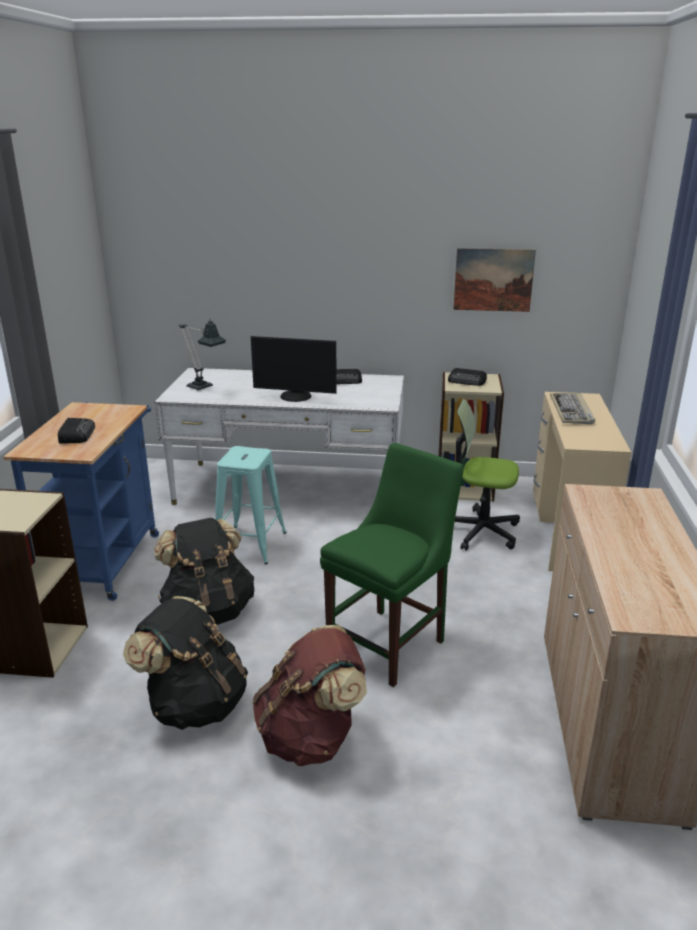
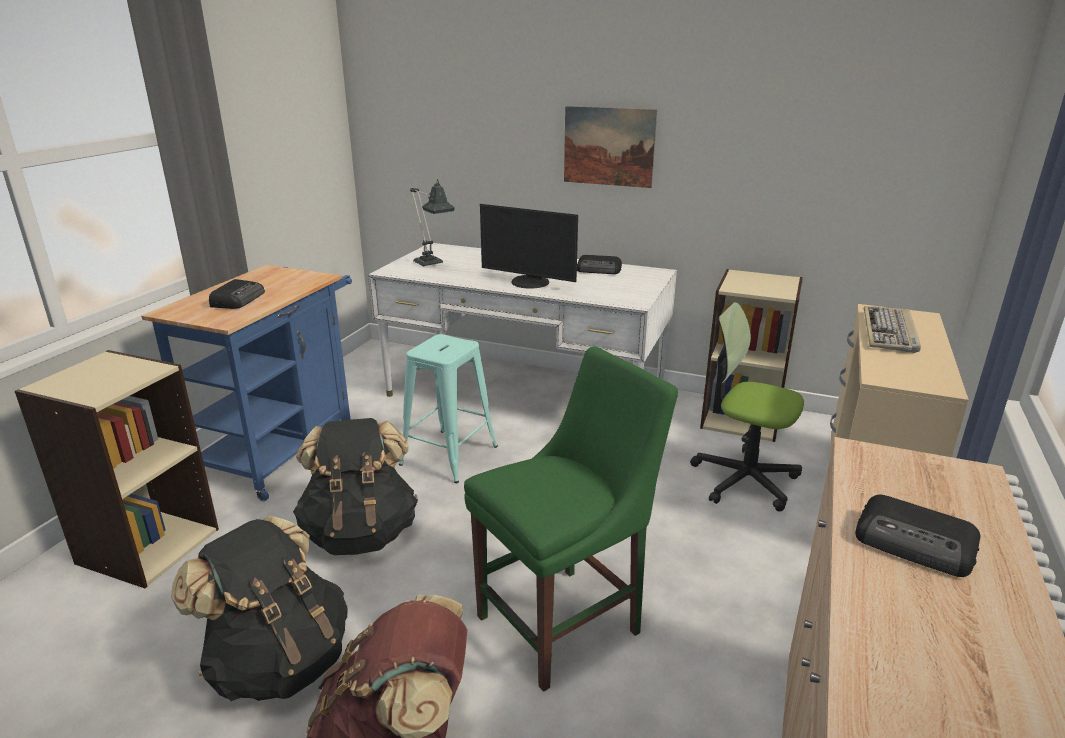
camera: 15 degrees right, 0 degrees up
radio [448,368,487,386] -> radio moved to [855,495,980,577]
picture [453,248,536,312] -> picture moved to [564,106,657,188]

